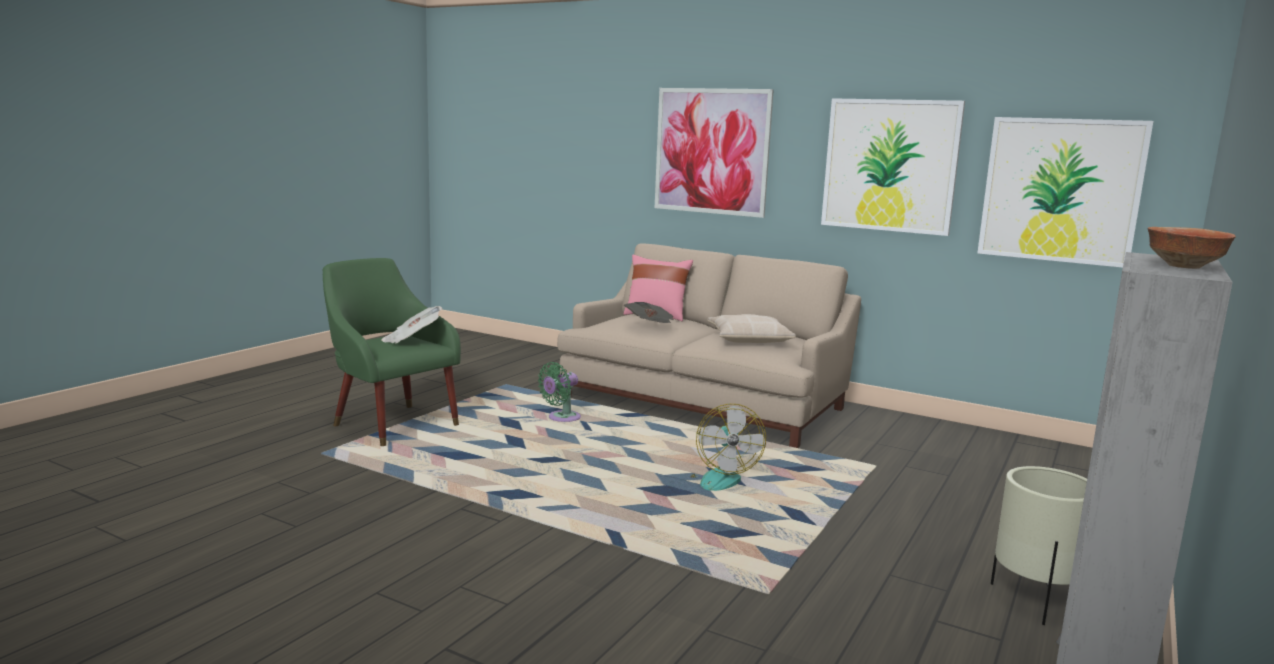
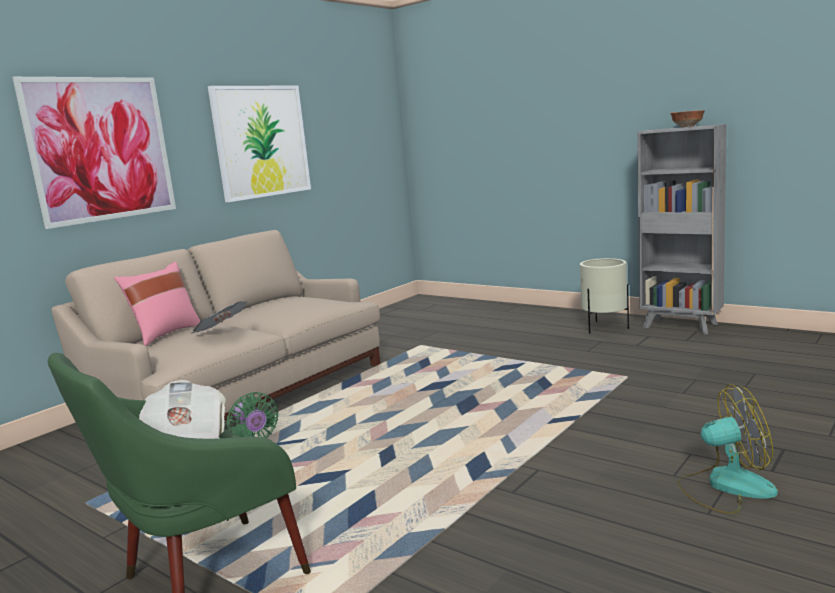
camera: 80 degrees left, 0 degrees up
fan [690,404,766,491] -> fan moved to [677,384,778,514]
beige pillow [707,314,796,343] -> none
picture [977,117,1153,268] -> none

